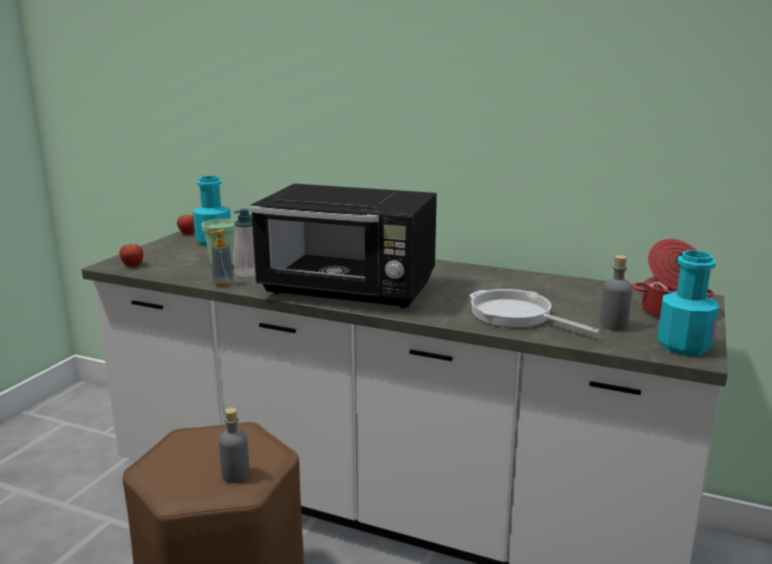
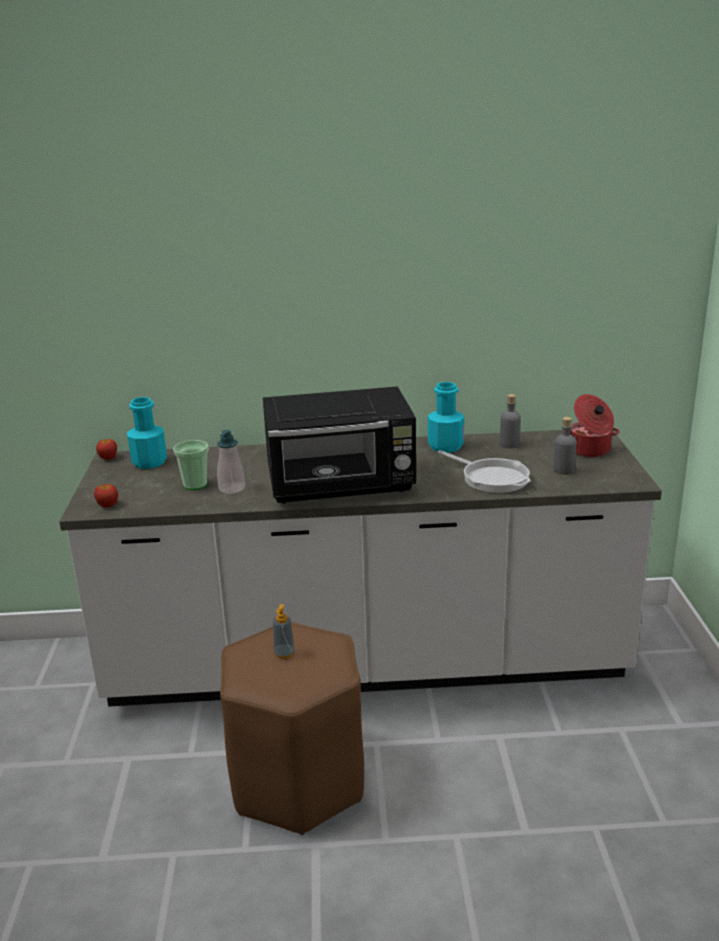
camera: 25 degrees left, 5 degrees up
soap dispenser [210,229,234,287] -> soap dispenser moved to [273,604,295,659]
grey bottle [219,408,250,483] -> grey bottle moved to [500,394,521,448]
frying pan [469,289,600,334] -> frying pan turned 150 degrees counterclockwise [437,450,531,493]
turquoise bottle [657,250,719,356] -> turquoise bottle moved to [428,382,464,453]

